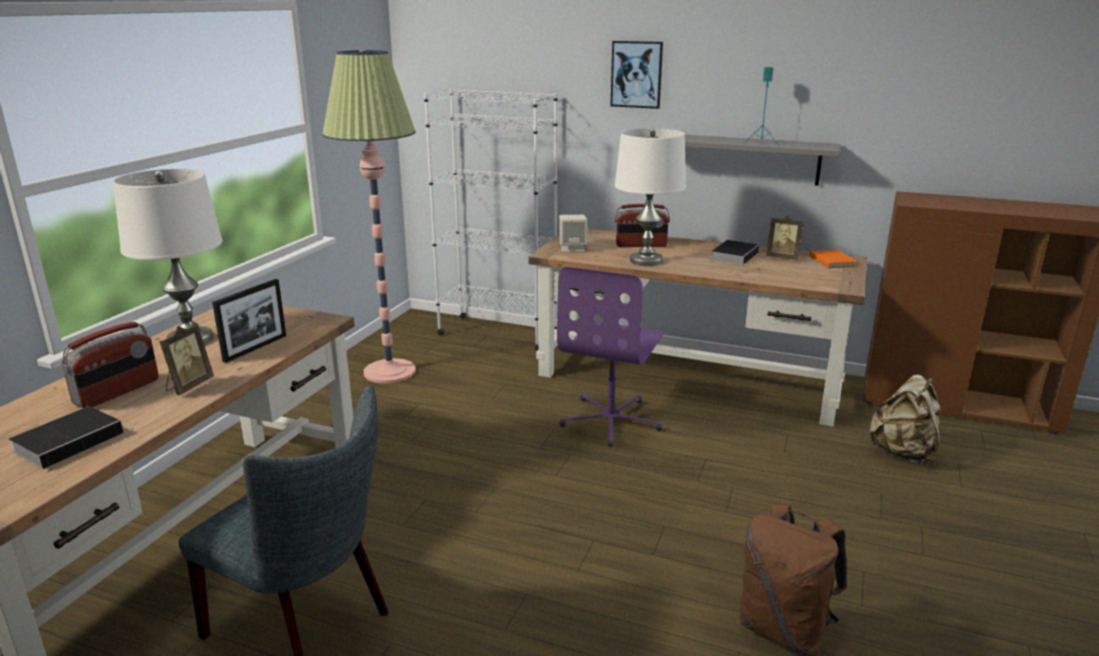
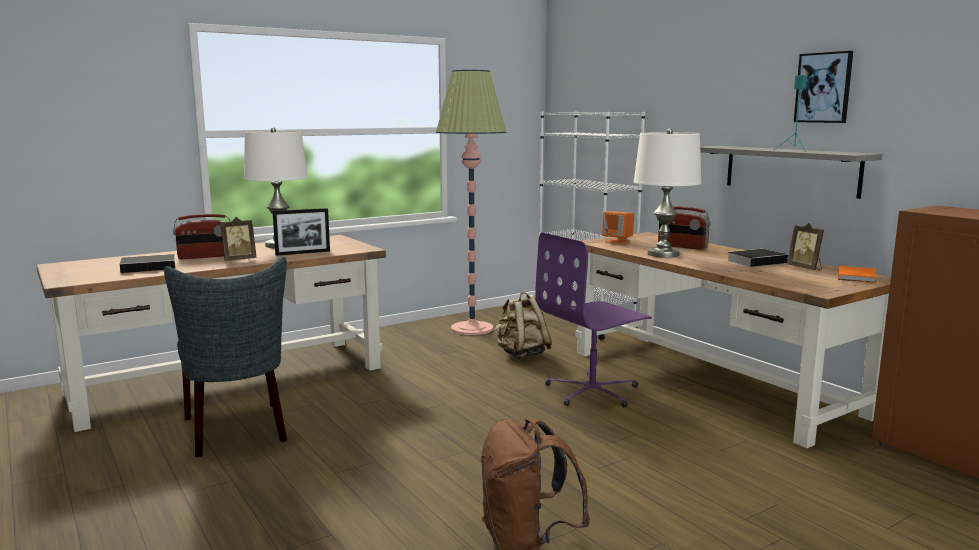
camera: 35 degrees right, 10 degrees down
beige speaker [559,215,588,252] -> orange speaker [602,211,634,244]
picture [611,41,663,109] -> picture moved to [794,51,853,123]
beige backpack [868,375,941,466] -> beige backpack moved to [495,292,552,359]

